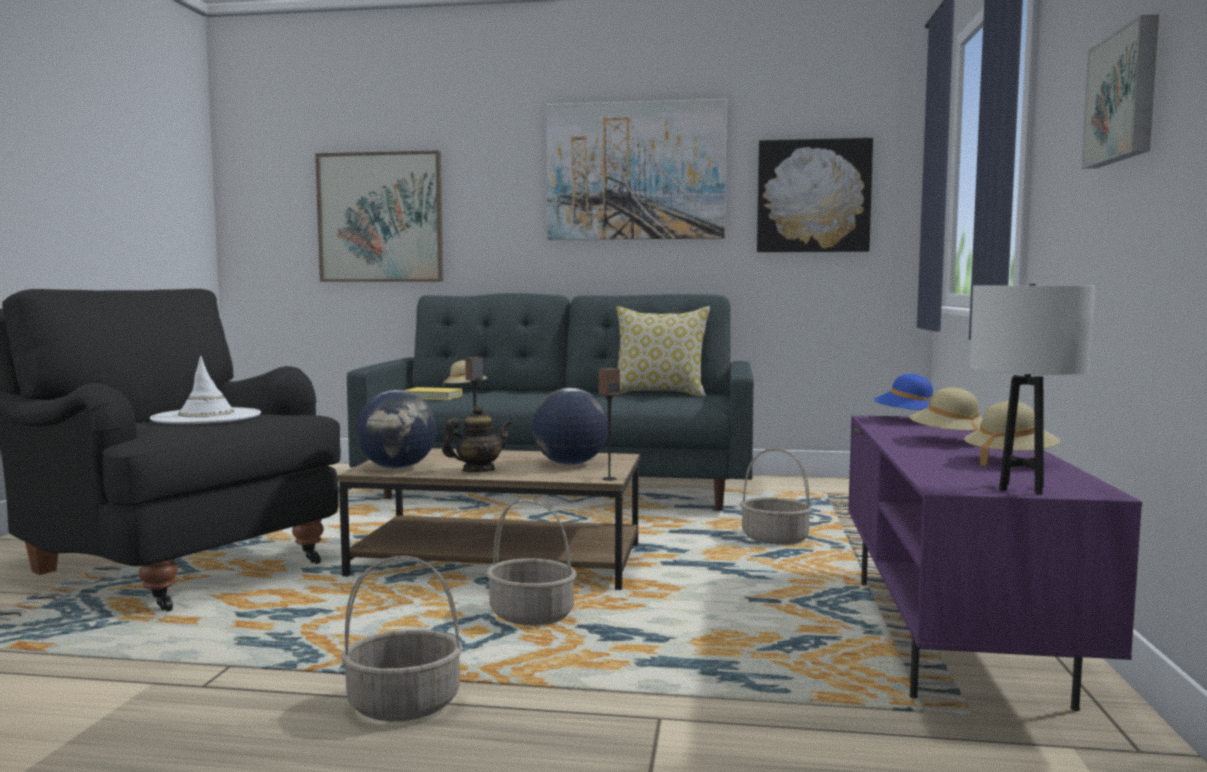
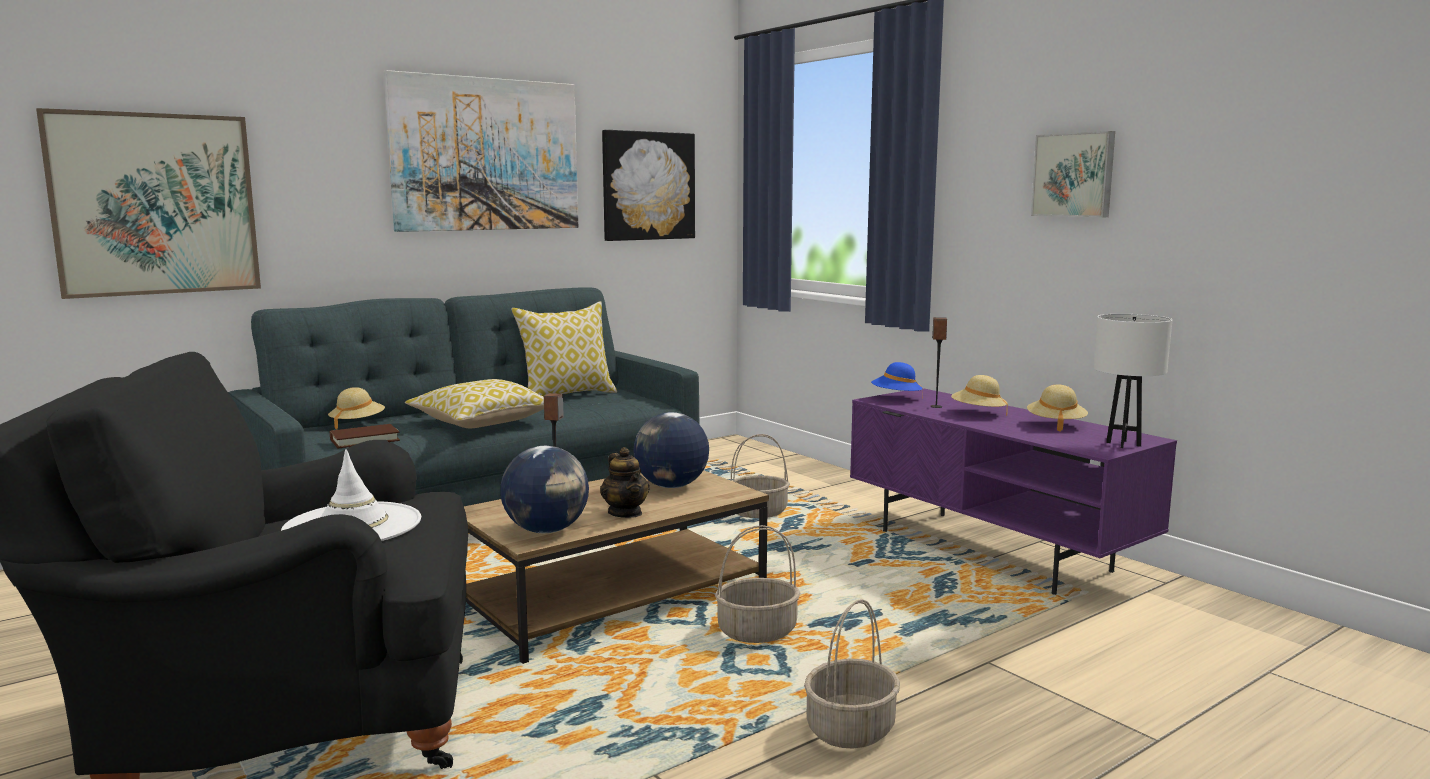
camera: 45 degrees left, 5 degrees up
yellow book [403,387,462,400] -> brown book [330,424,400,448]
teapot [442,405,512,472] -> teapot turned 135 degrees clockwise [600,447,650,518]
speaker [599,368,620,481] -> speaker moved to [930,317,947,408]
none -> pillow [405,379,544,428]

